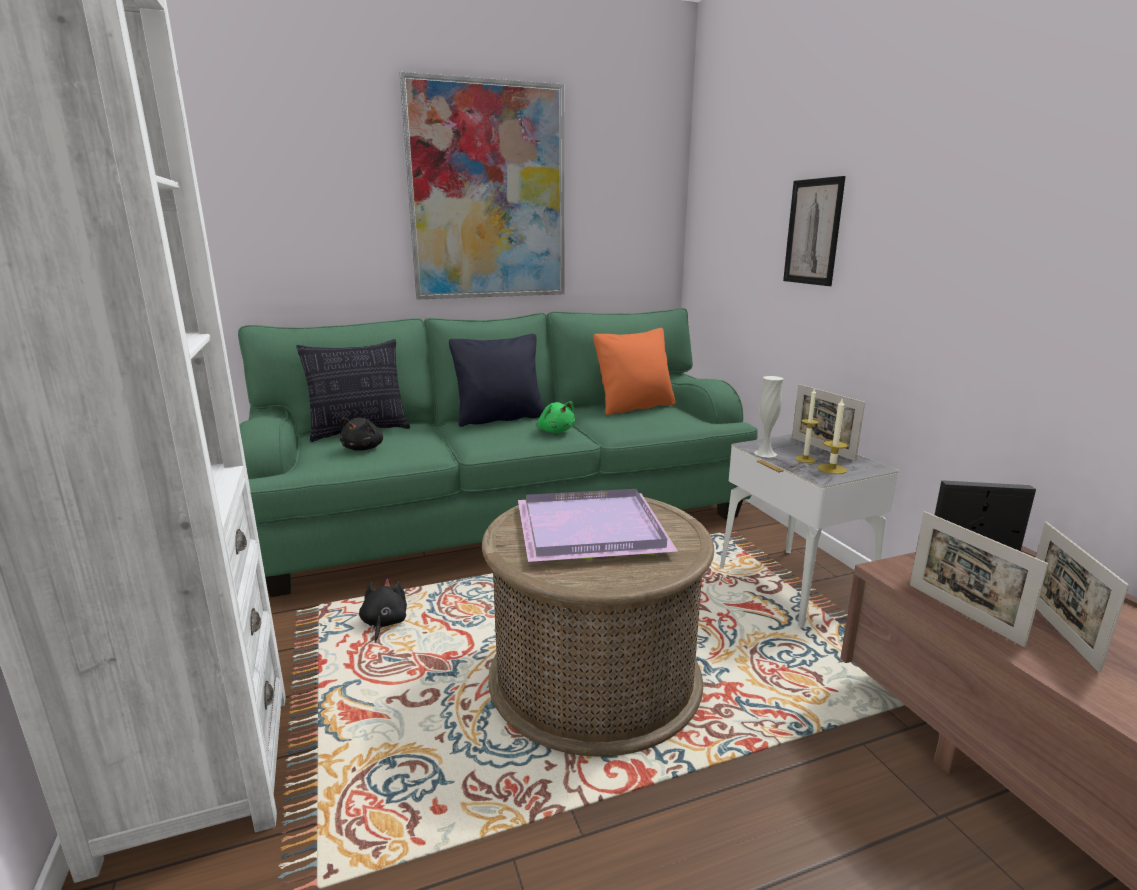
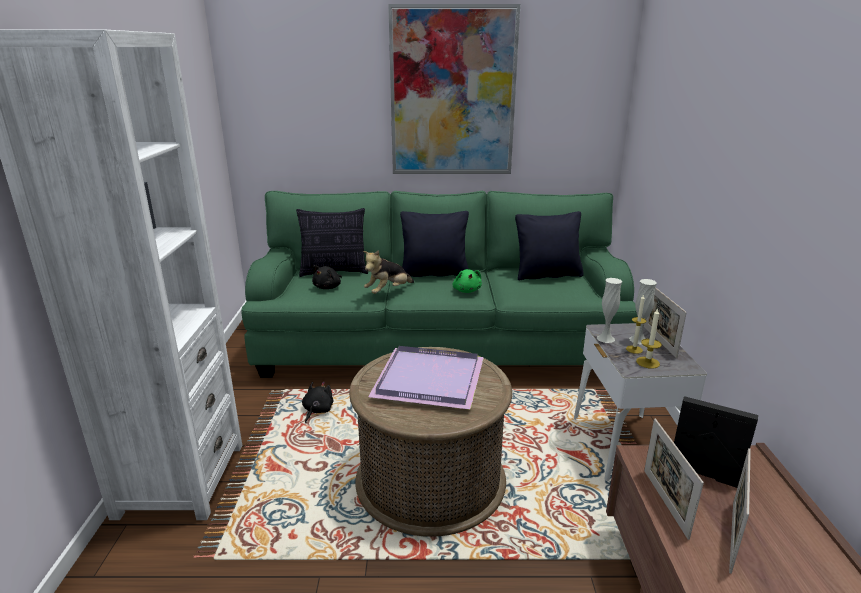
camera: 20 degrees right, 5 degrees up
orange pillow [593,328,676,416] -> black pillow [515,211,584,280]
picture [783,176,846,286] -> none
none -> plush toy [363,250,414,294]
none -> white vase [629,279,657,344]

